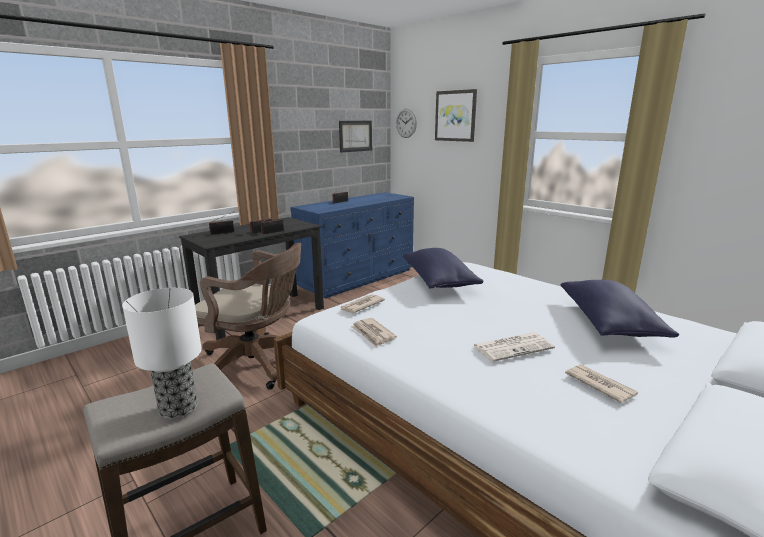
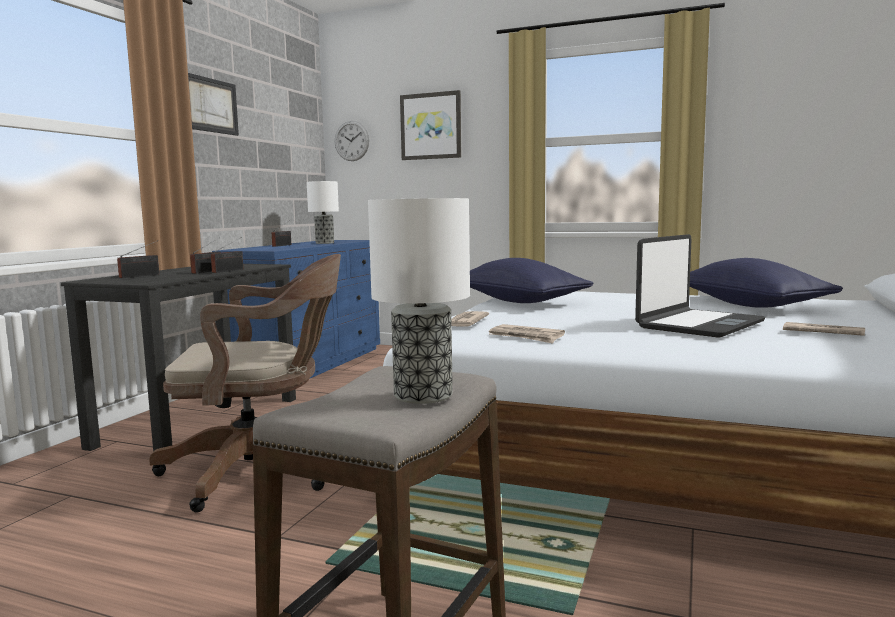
camera: 25 degrees left, 10 degrees down
picture [339,121,372,153] -> picture moved to [188,73,239,136]
newspaper [472,333,555,362] -> laptop [635,234,766,338]
none -> table lamp [307,181,339,244]

